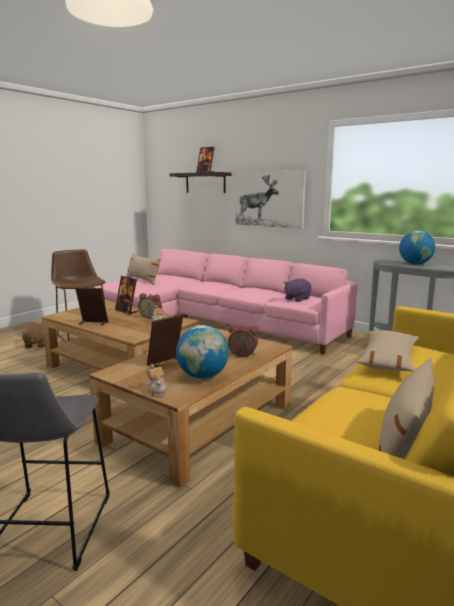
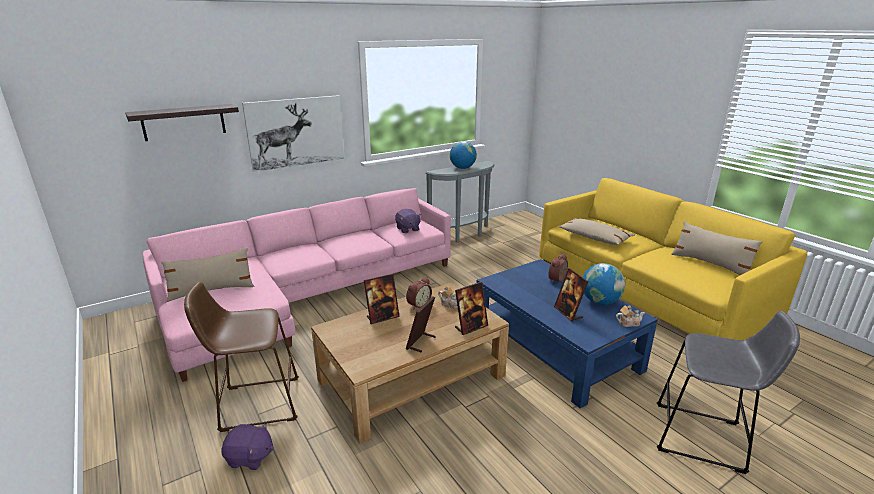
camera: 70 degrees left, 10 degrees up
brown plush toy [20,324,45,348] -> purple plush toy [221,423,274,470]
brown coffee table [89,328,292,488] -> blue coffee table [477,259,658,408]
picture frame [196,147,214,173] -> picture frame moved to [455,282,488,335]

